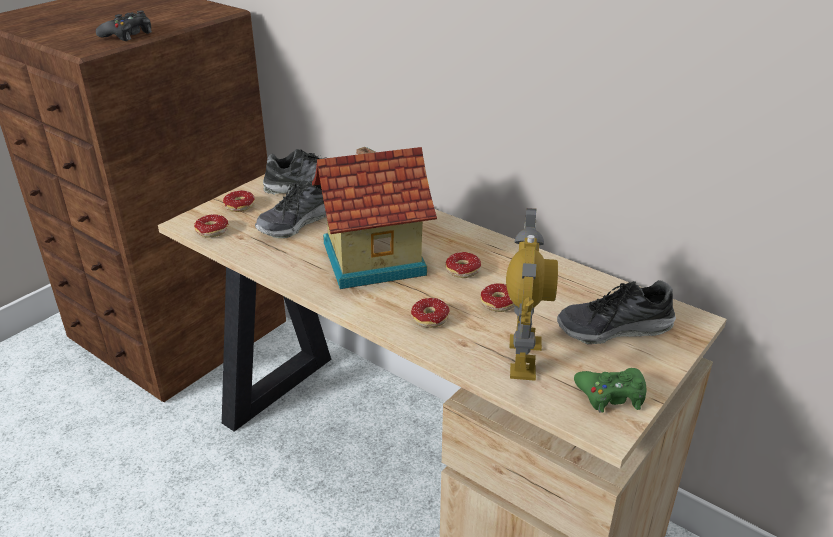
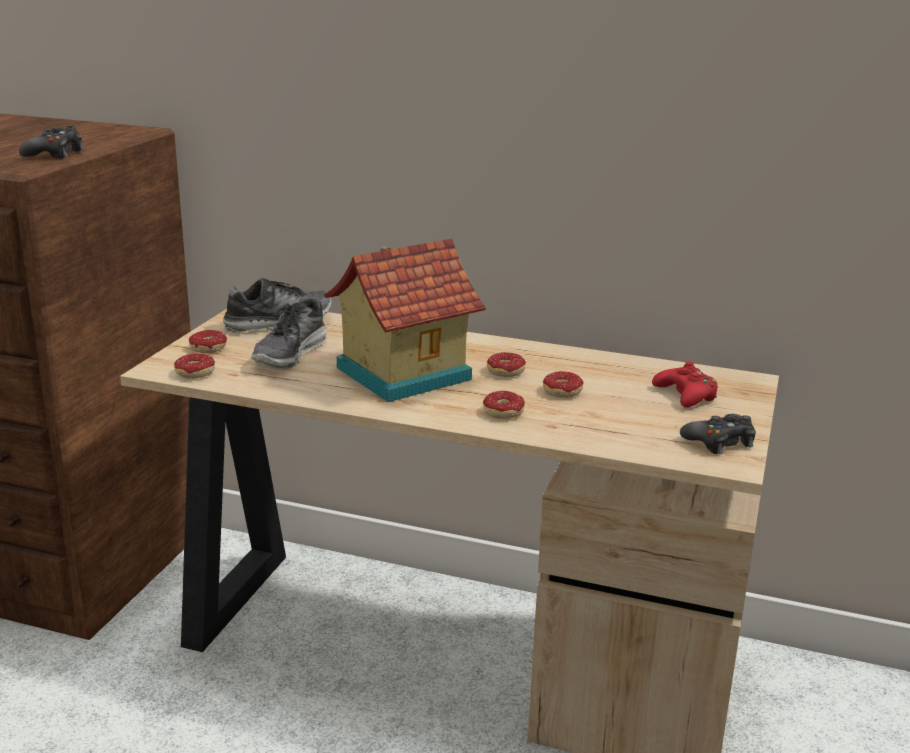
camera: 20 degrees left, 10 degrees down
toy robot [506,208,558,381] -> none
shoe [557,280,676,344] -> red game controller [652,362,718,408]
green game controller [574,368,647,413] -> black game controller [680,414,756,454]

